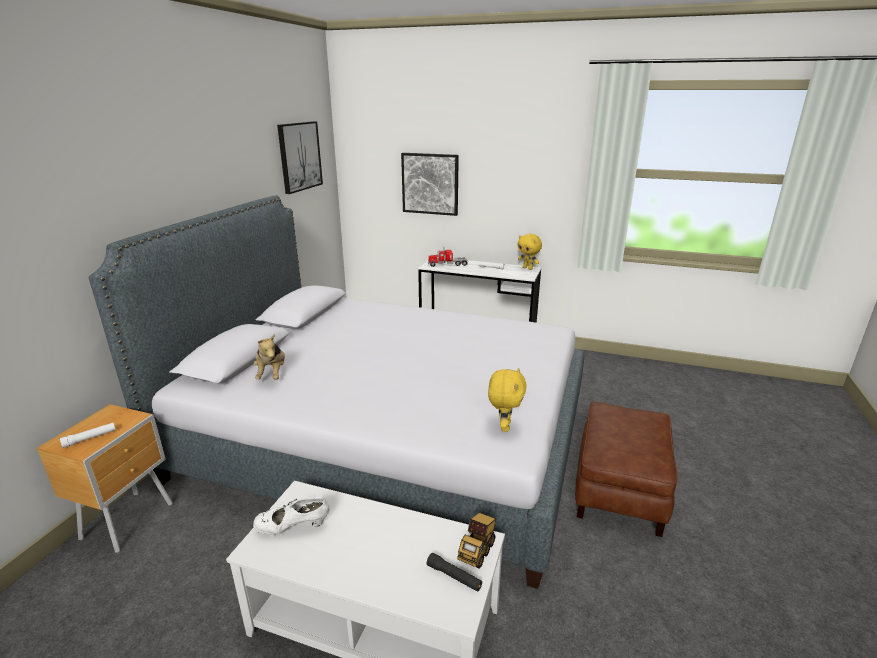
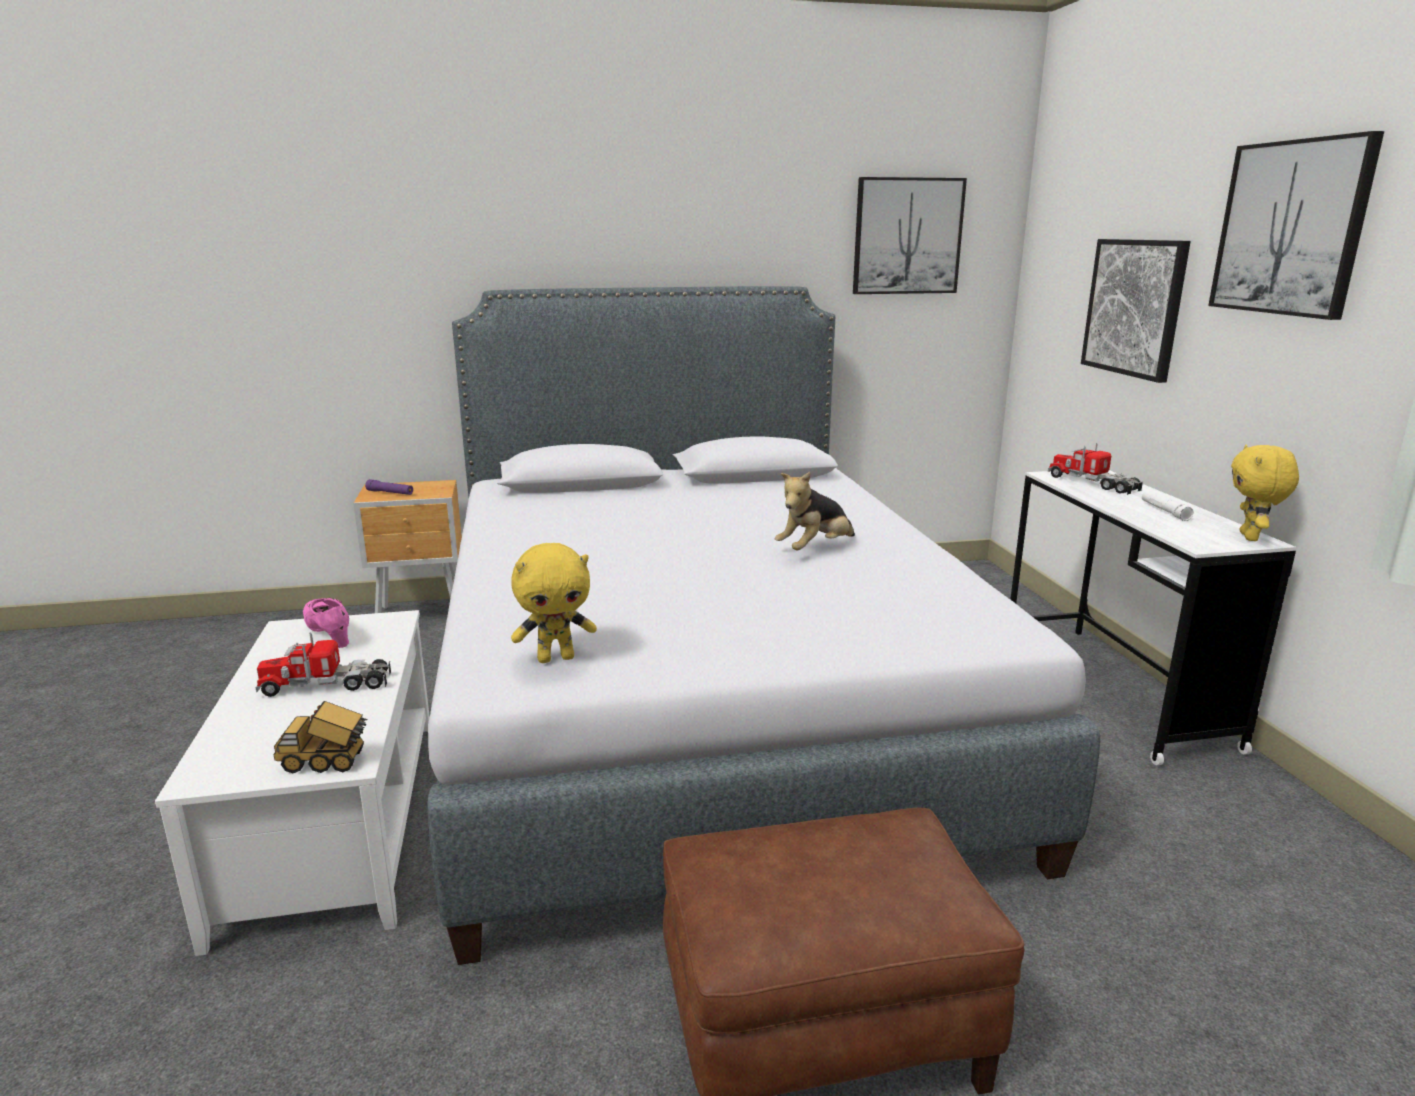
camera: 60 degrees right, 5 degrees down
white flashlight [60,423,116,448] -> purple flashlight [365,479,413,495]
white shoe [253,497,329,535] -> pink shoe [303,597,349,648]
plush toy [254,334,285,380] -> plush toy moved to [775,472,855,550]
black flashlight [427,553,482,592] -> none
none -> toy truck [256,632,391,697]
none -> picture [1208,131,1384,320]

